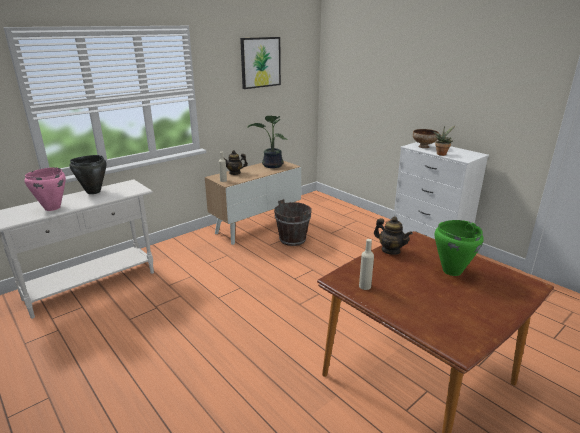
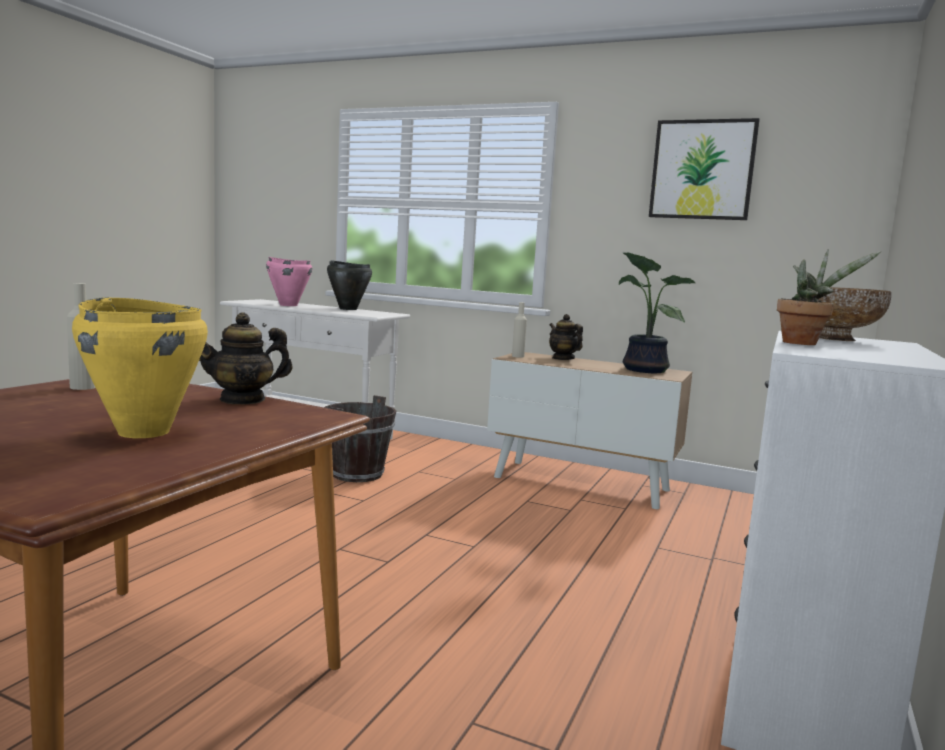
camera: 65 degrees right, 15 degrees down
brown bucket [274,199,312,246] -> brown bucket moved to [324,395,396,482]
teapot [374,216,413,255] -> teapot turned 45 degrees clockwise [199,312,292,405]
green cooking pot [434,220,484,276] -> yellow cooking pot [72,297,208,438]

